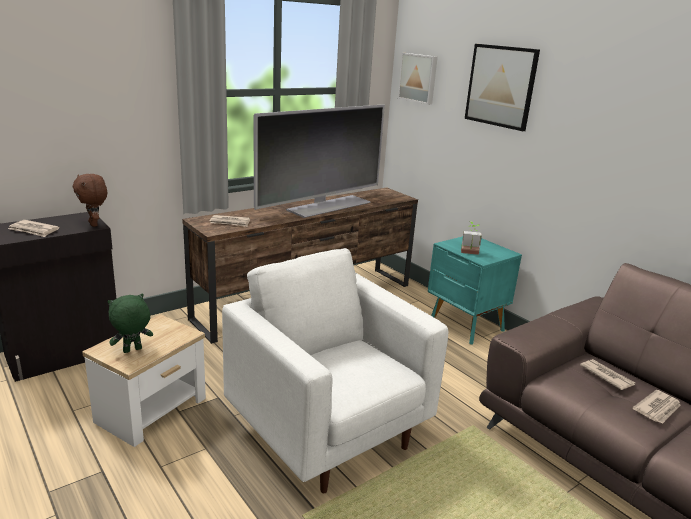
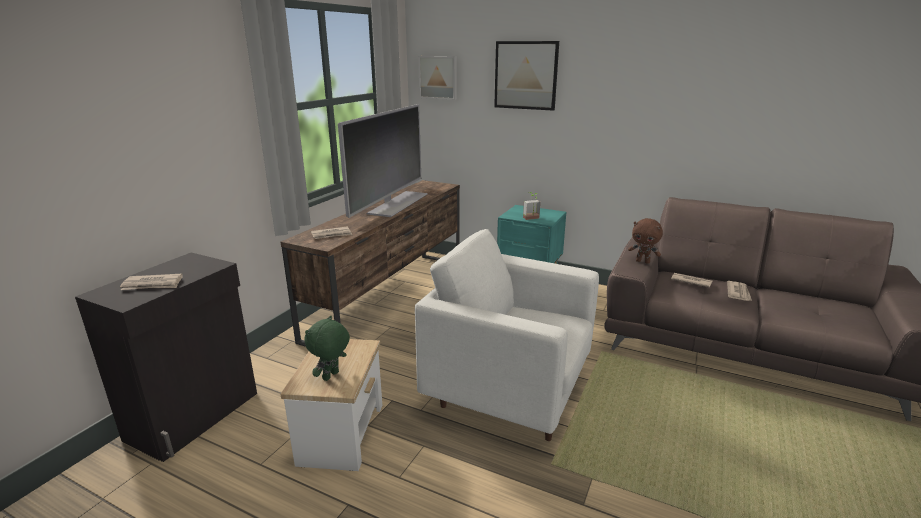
camera: 25 degrees left, 0 degrees up
brown plush toy [73,174,107,227] -> brown plush toy moved to [628,218,663,264]

